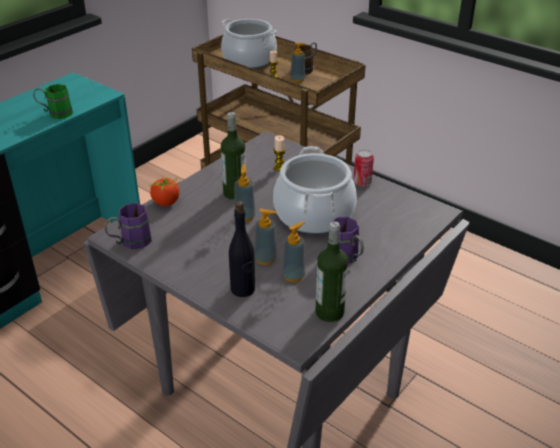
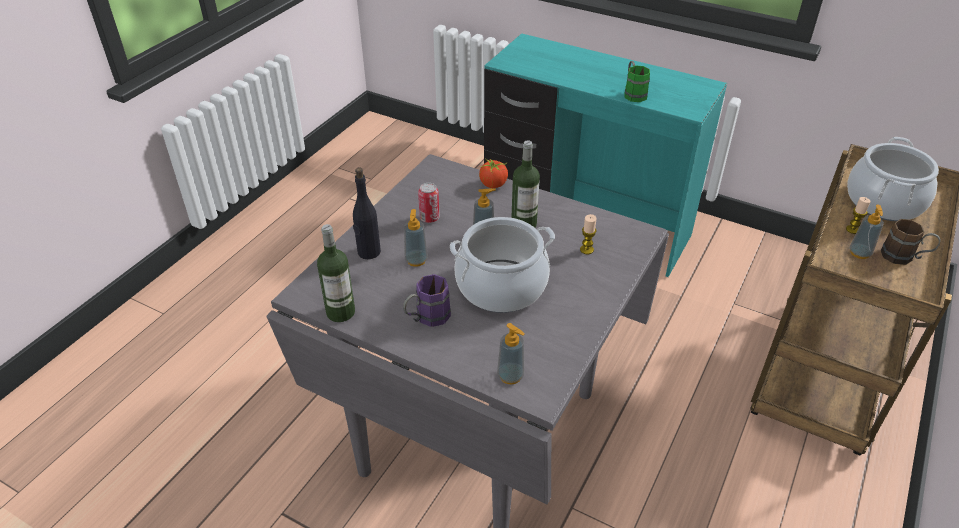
camera: 80 degrees right, 5 degrees up
purple mug [105,203,152,250] -> none
soap dispenser [282,222,305,282] -> soap dispenser moved to [497,323,525,385]
can [353,149,374,187] -> can moved to [418,183,440,223]

